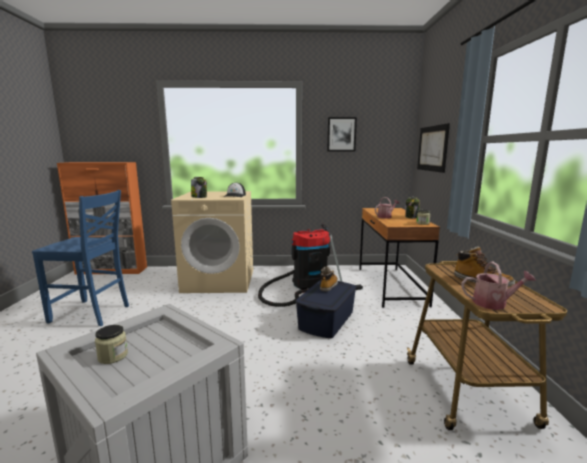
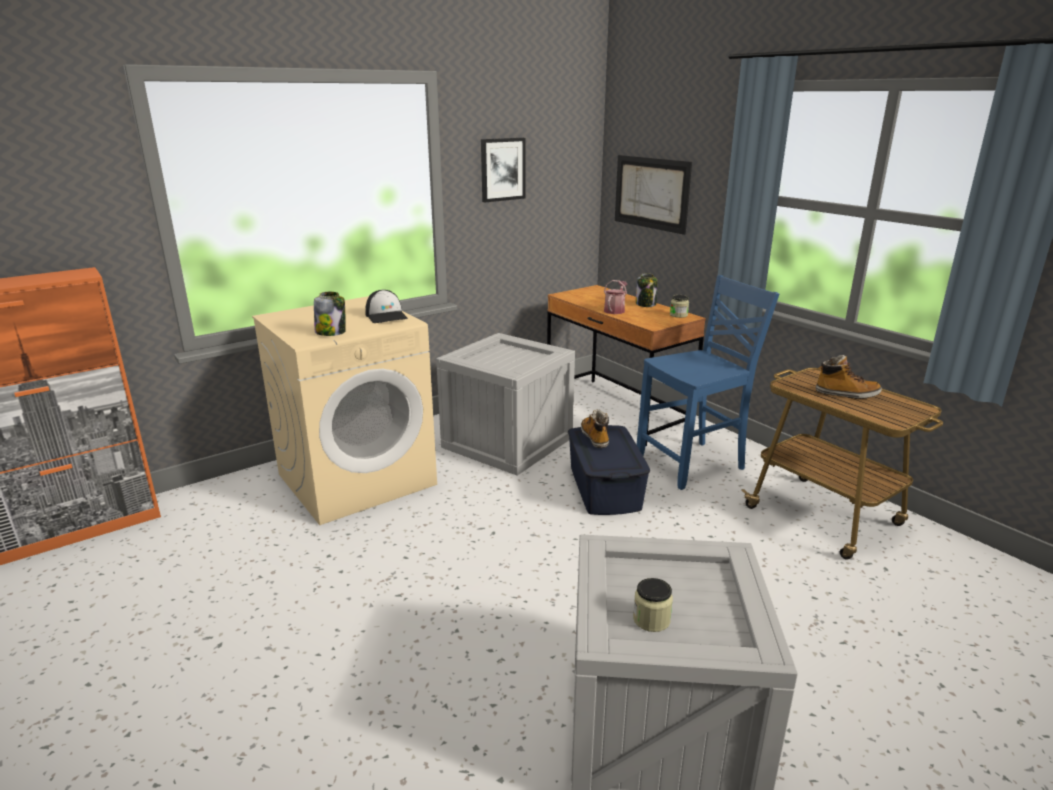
camera: 35 degrees left, 10 degrees up
blue chair [32,190,129,326] -> blue chair moved to [637,275,780,490]
vacuum cleaner [258,224,363,307] -> crate [436,333,575,476]
watering can [461,261,536,310] -> none

